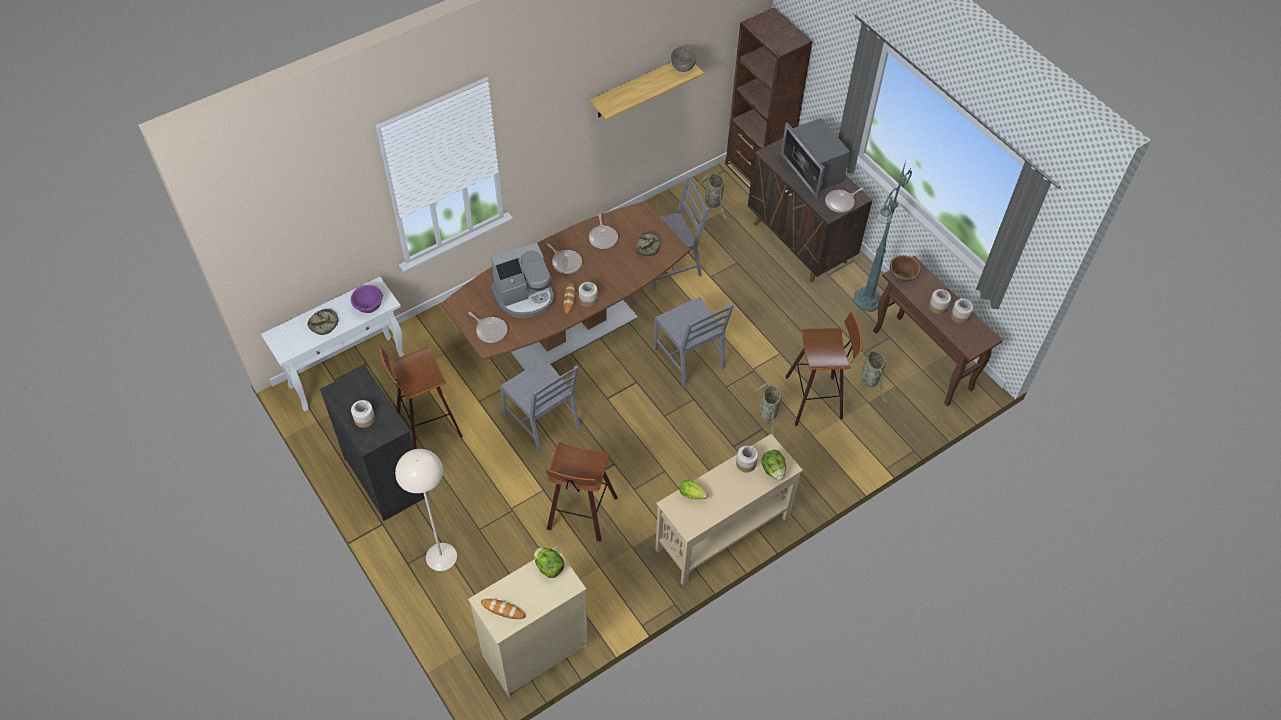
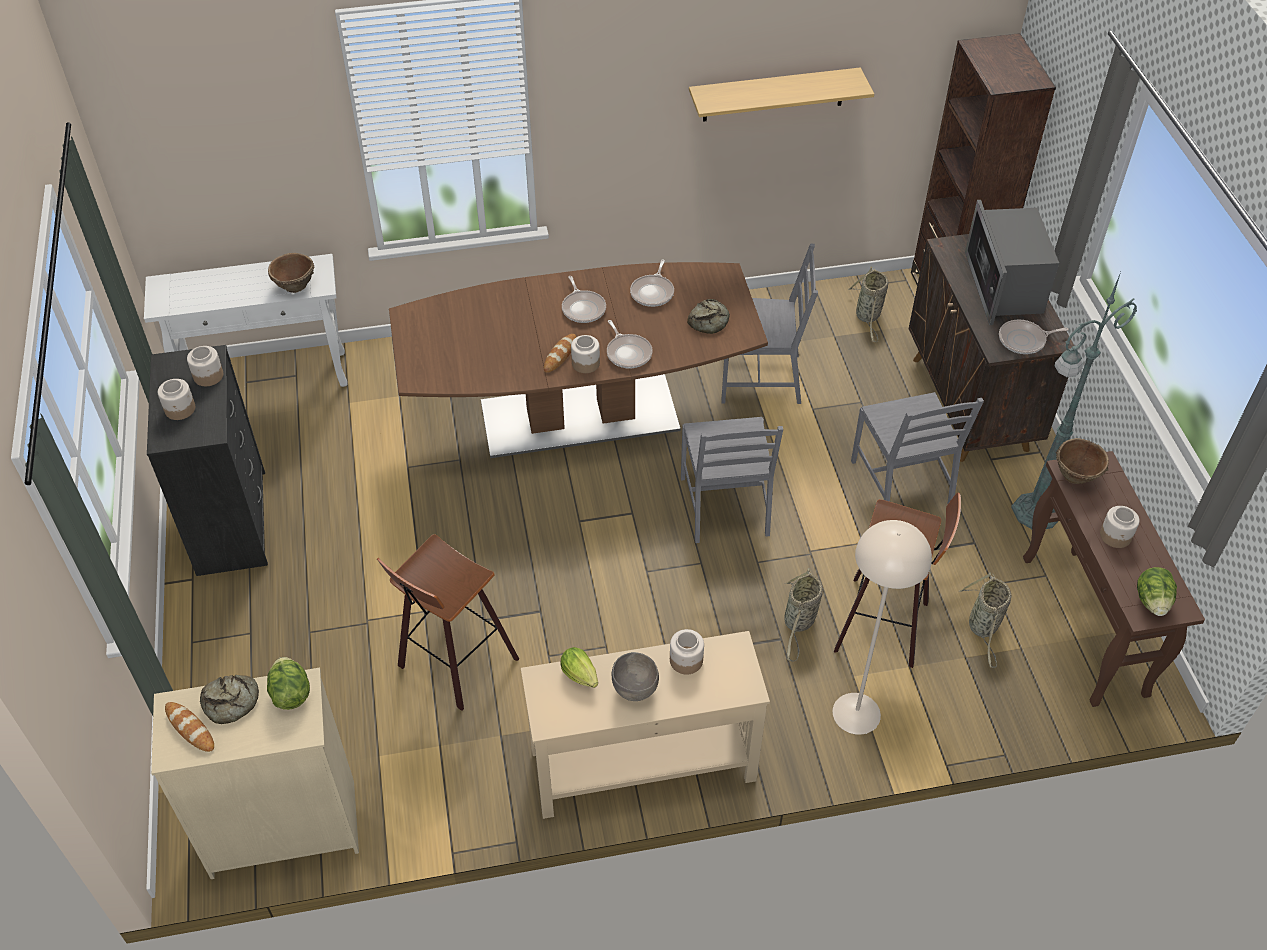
camera: 25 degrees right, 5 degrees down
bread [308,309,338,335] -> bread moved to [200,675,259,724]
purple bowl [350,285,383,313] -> brown bowl [268,253,314,293]
stool [380,346,463,449] -> none
beige floor lamp [395,449,457,571] -> beige floor lamp moved to [833,520,932,735]
frying pan [468,312,507,343] -> frying pan moved to [607,320,652,368]
coffee machine [491,243,554,318] -> none
grey chair [500,358,580,454] -> grey chair moved to [851,392,984,505]
grey bowl [671,47,696,72] -> grey bowl moved to [612,652,659,701]
lettuce [761,450,786,480] -> lettuce moved to [1137,567,1177,616]
jar [951,299,973,324] -> jar moved to [187,346,223,386]

